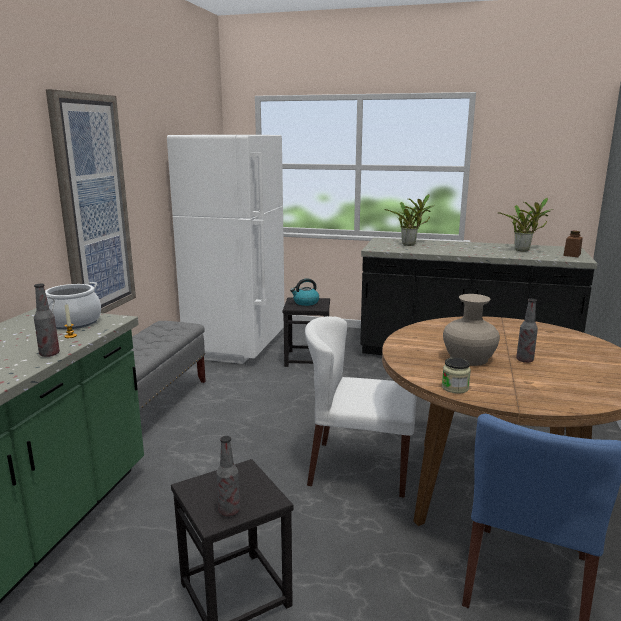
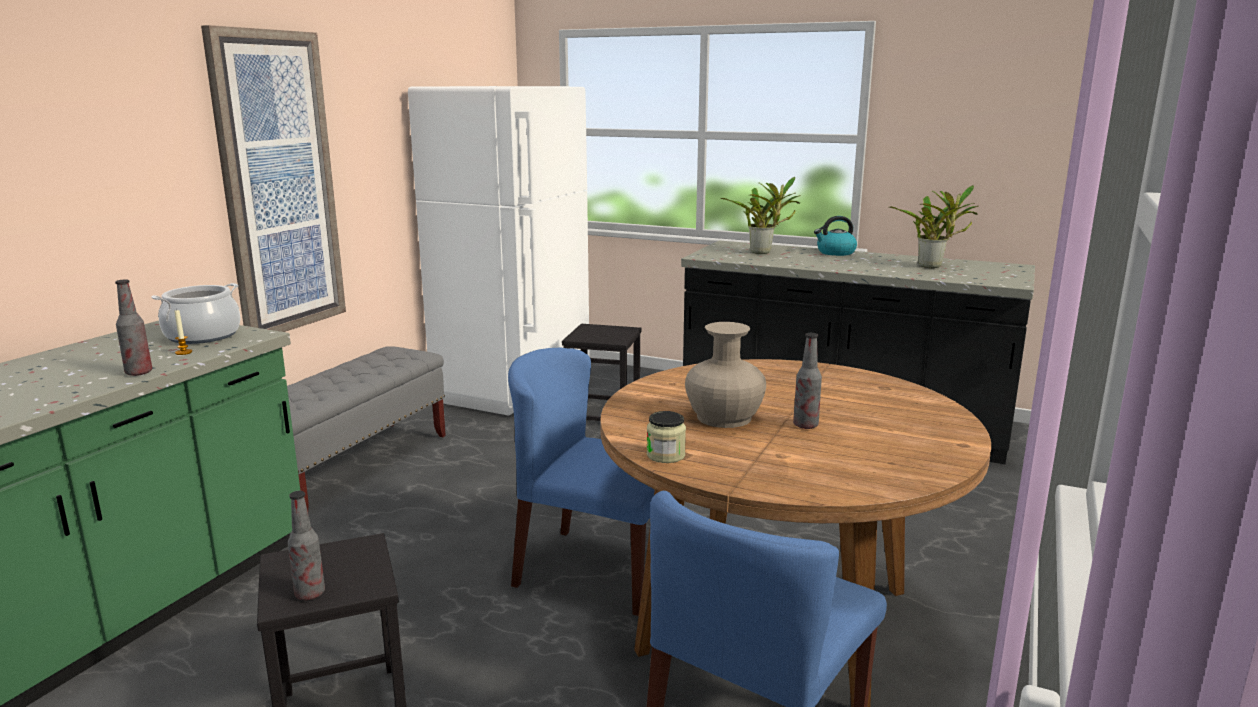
camera: 10 degrees right, 0 degrees up
kettle [290,278,319,306] -> kettle moved to [814,216,857,256]
white chair [305,316,417,497] -> blue chair [508,348,655,616]
brown jar [563,231,583,257] -> none

